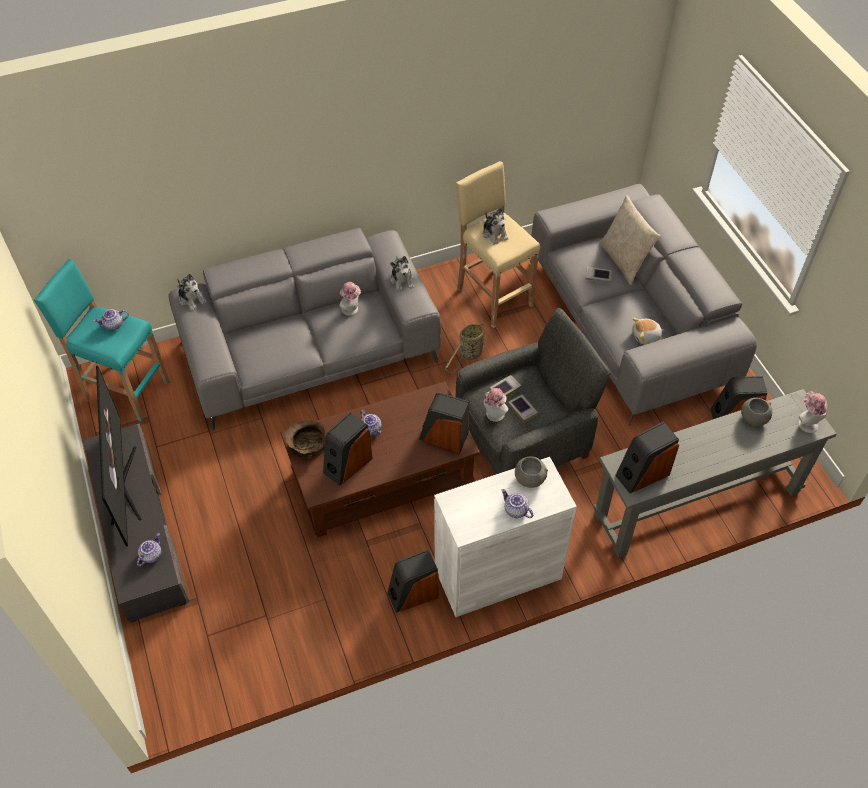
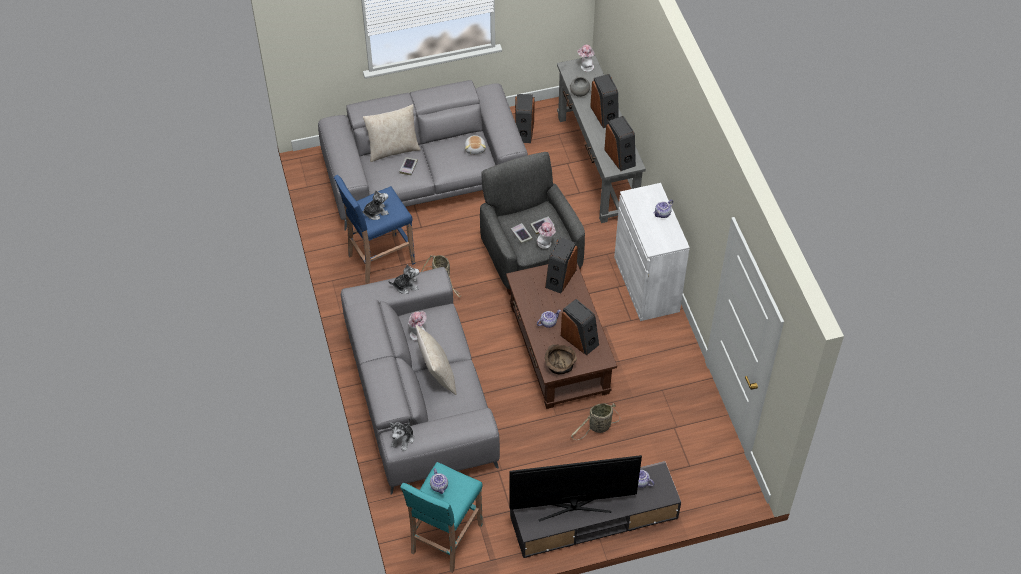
camera: 85 degrees left, 0 degrees up
plush toy [177,274,207,311] -> plush toy turned 150 degrees clockwise [389,417,414,451]
speaker [387,549,439,613] -> speaker moved to [590,74,619,128]
beige stool [456,161,540,328] -> blue stool [334,175,415,284]
grey bowl [515,457,548,488] -> none
none -> beige pillow [416,325,456,395]
none -> basket [571,403,620,440]

